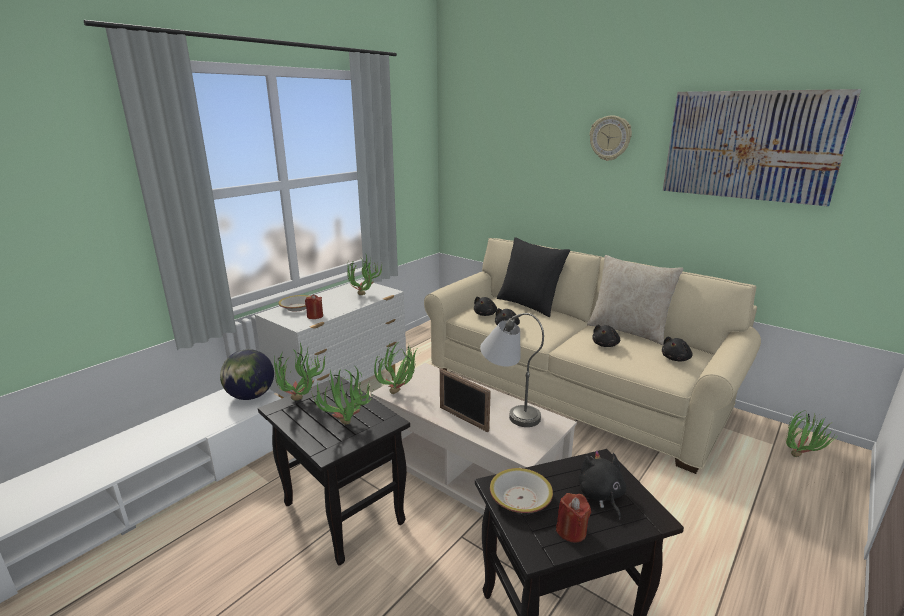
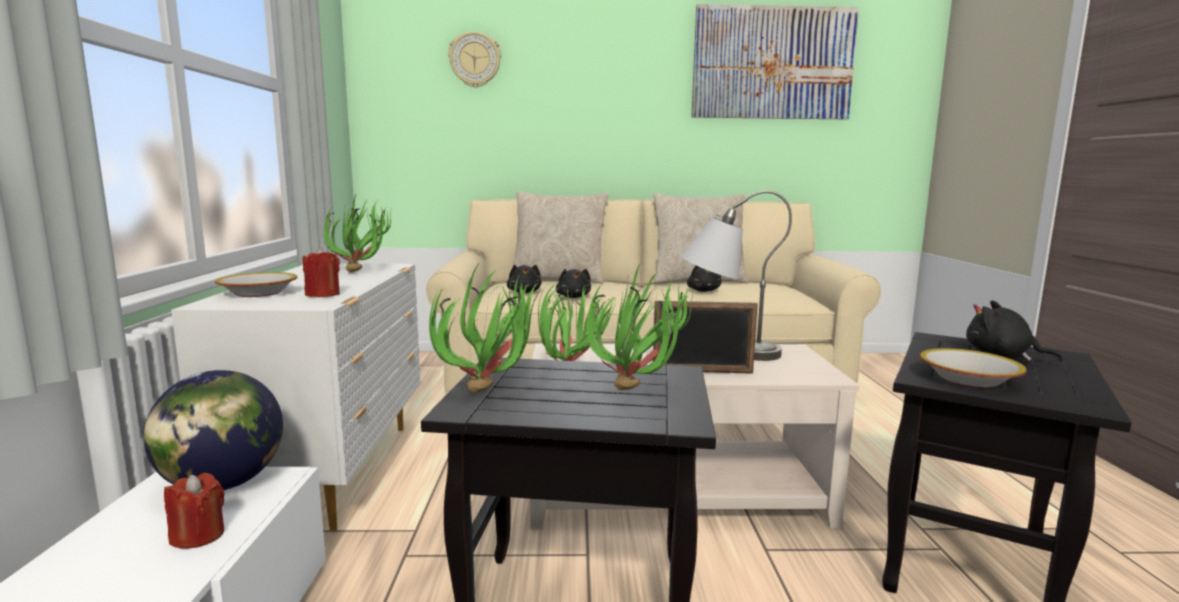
camera: 40 degrees left, 10 degrees down
black pillow [497,237,570,317] -> beige pillow [512,192,609,284]
red candle [556,493,591,542] -> red candle moved to [164,473,224,549]
wall clock [590,115,632,161] -> wall clock moved to [448,31,501,88]
black plush toy [662,336,693,361] -> none
potted plant [786,410,839,457] -> none

